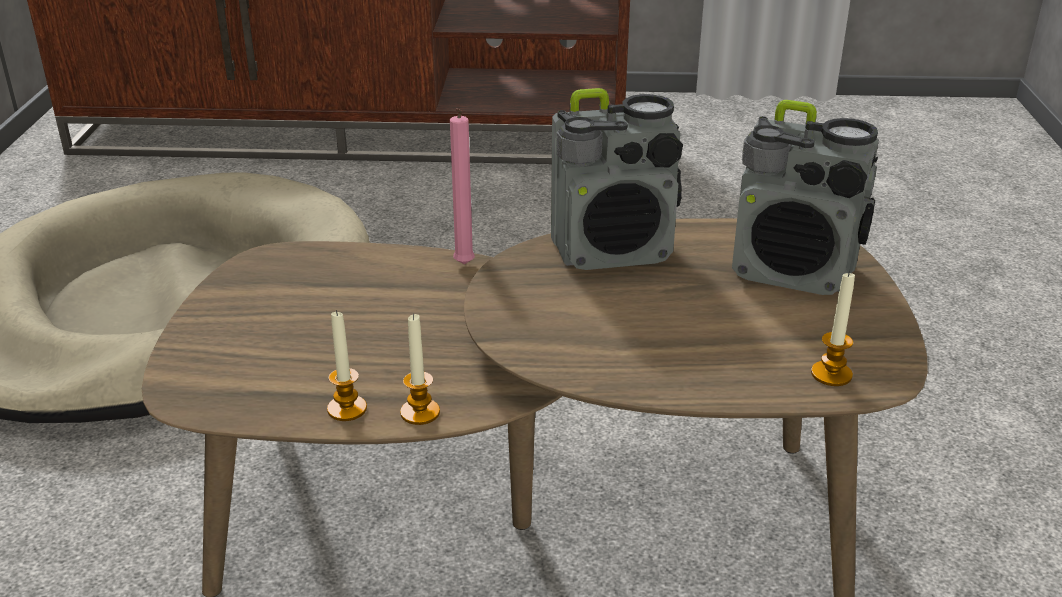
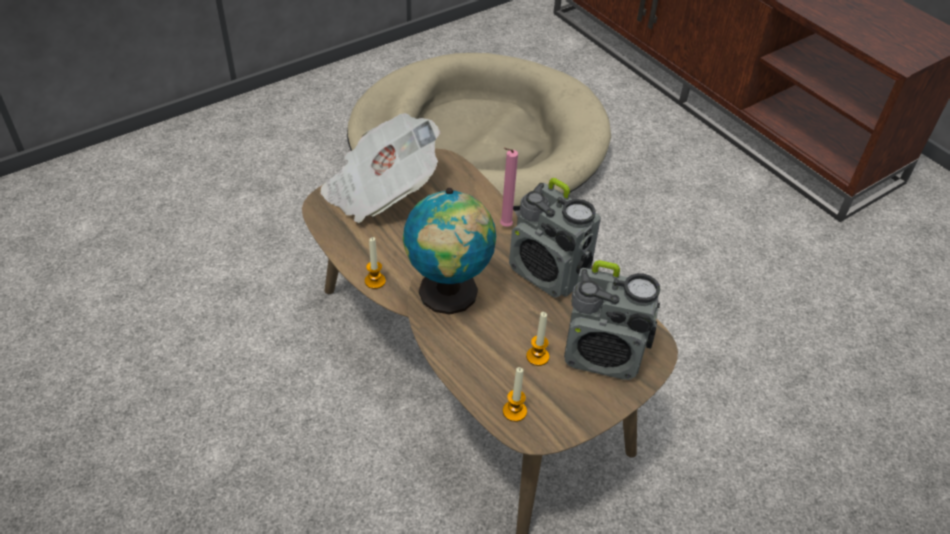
camera: 50 degrees right, 15 degrees up
candle [327,310,367,421] -> candle moved to [526,312,549,366]
radio [732,100,879,295] -> radio turned 60 degrees counterclockwise [564,260,660,380]
none -> newspaper [321,113,440,223]
none -> globe [403,188,496,314]

